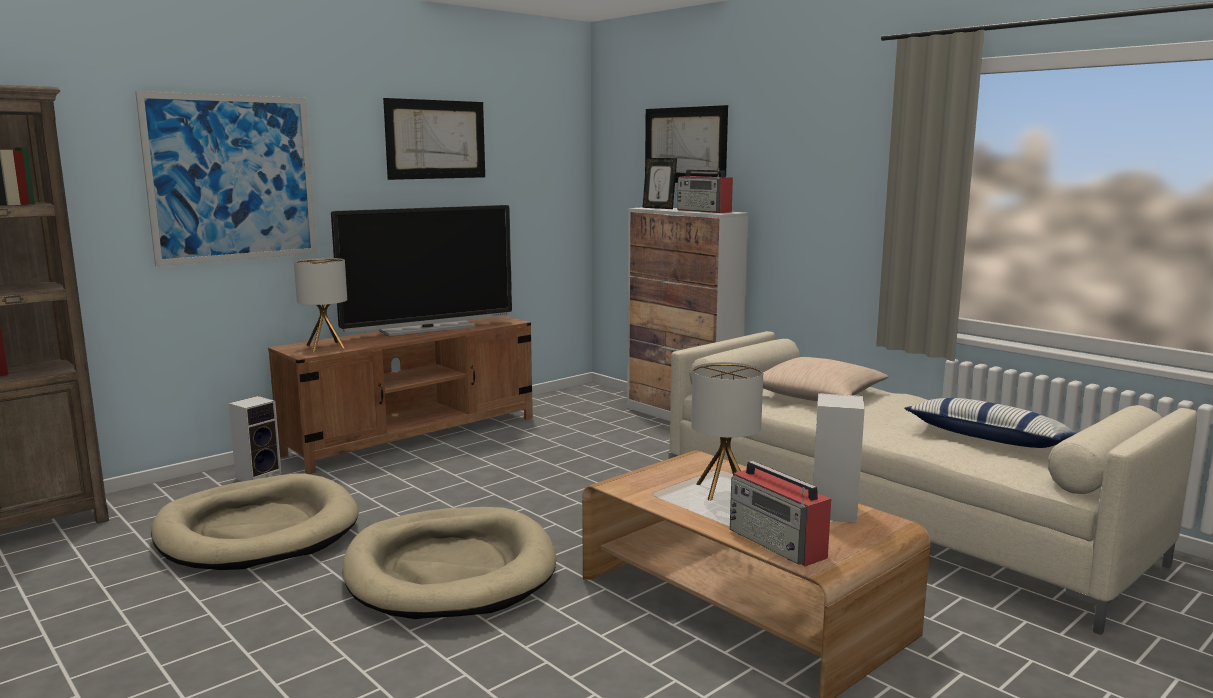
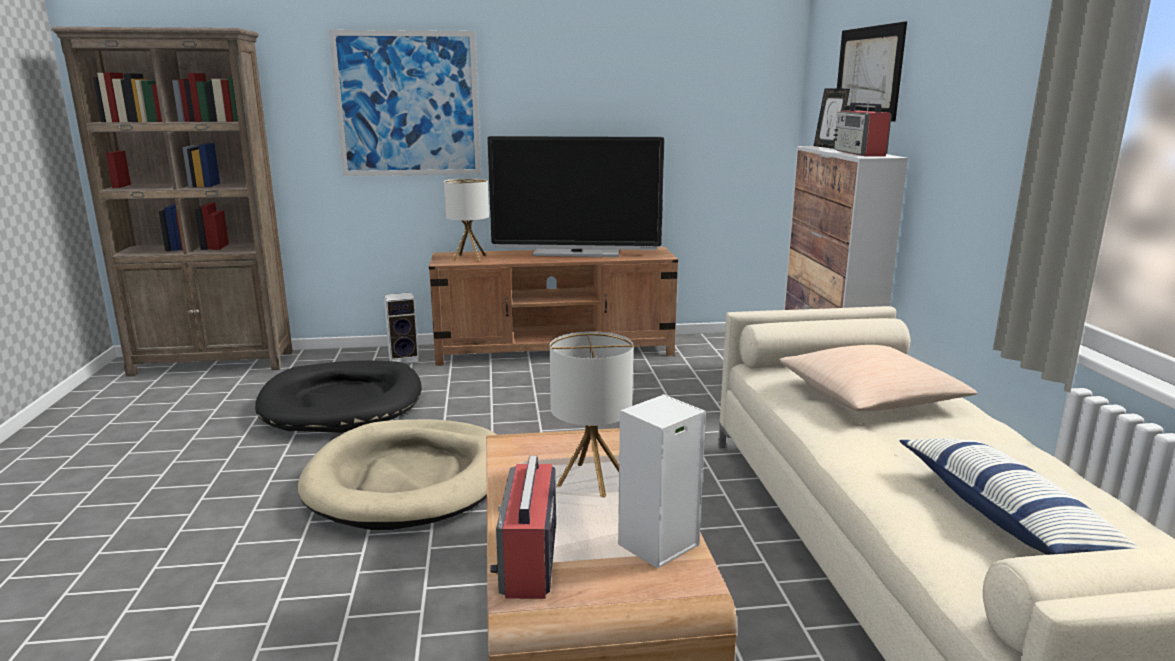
camera: 35 degrees right, 5 degrees up
beige dog bed [151,473,359,570] -> black dog bed [255,360,422,433]
picture [383,98,485,180] -> none

